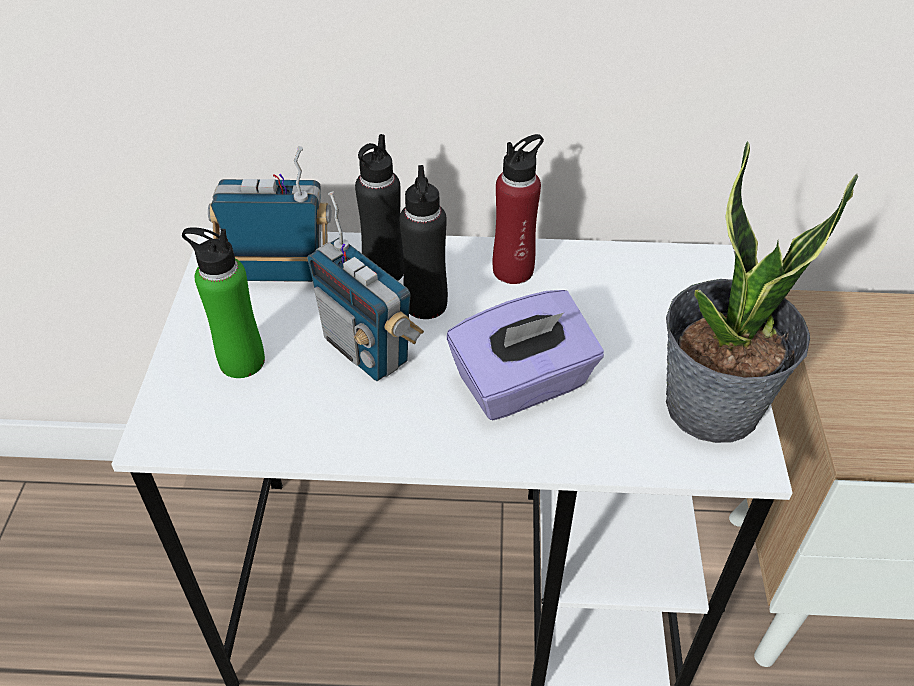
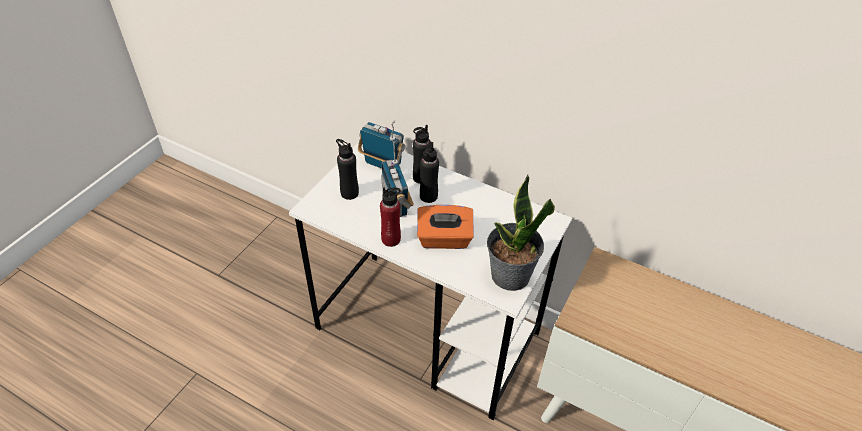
camera: 25 degrees right, 0 degrees up
green bottle [182,227,265,378] -> black bottle [336,139,359,200]
purple tissue box [447,290,604,420] -> orange tissue box [417,205,474,249]
red bottle [493,134,544,284] -> red bottle moved to [380,187,401,247]

